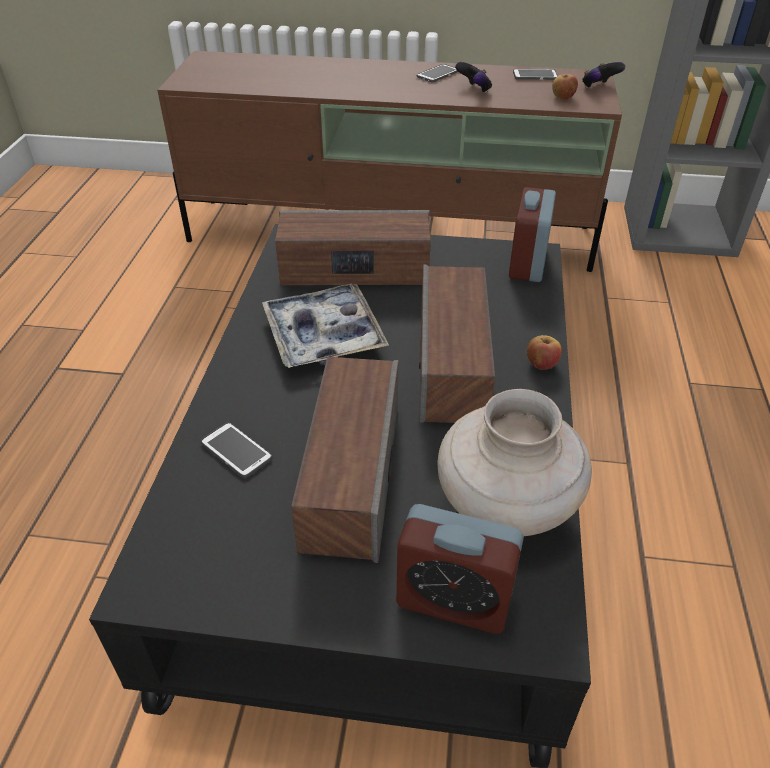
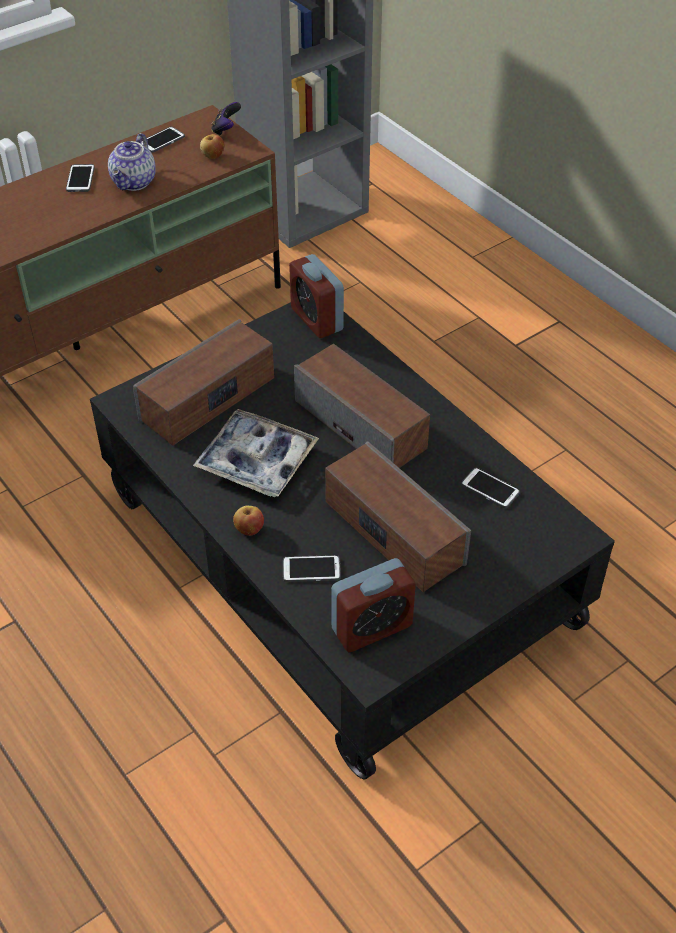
camera: 45 degrees left, 5 degrees up
alarm clock [396,504,524,634] -> alarm clock moved to [331,558,416,652]
beige vase [437,389,592,537] -> phone [461,468,520,508]
game controller [455,62,492,93] -> teapot [108,133,156,191]
apple [527,335,562,370] -> apple moved to [233,506,264,536]

